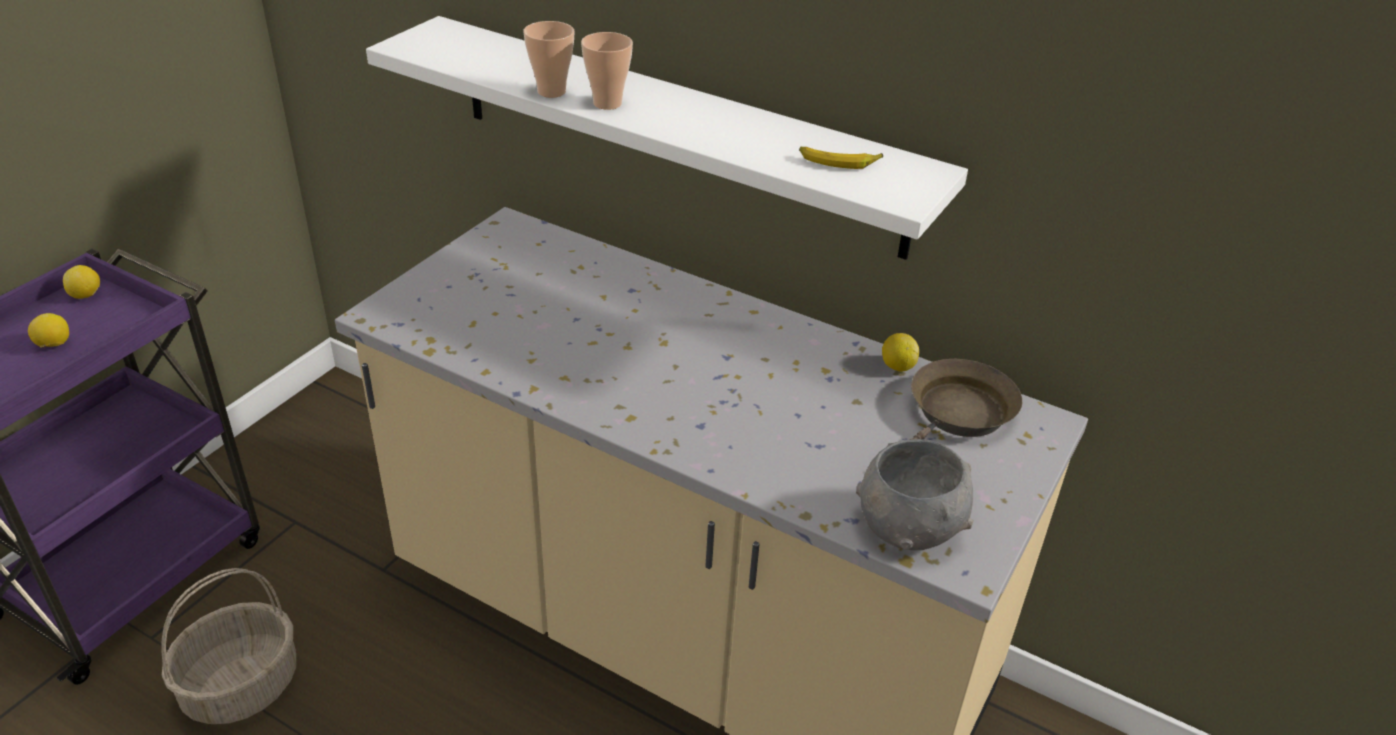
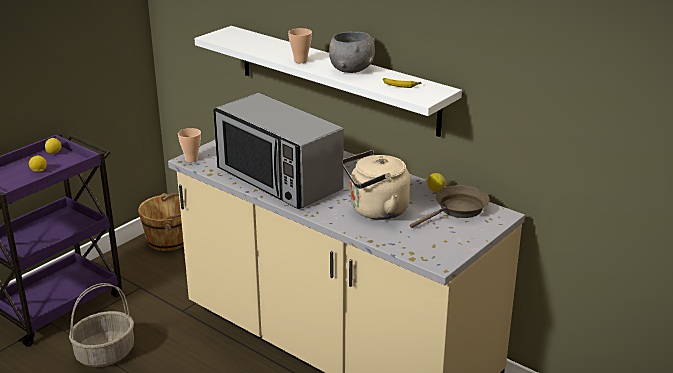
camera: 10 degrees right, 10 degrees down
cup [524,21,574,98] -> cup moved to [178,128,201,162]
grey bowl [856,439,974,550] -> grey bowl moved to [329,32,375,73]
none -> brown bucket [138,193,184,251]
none -> microwave [213,93,344,209]
none -> beige kettle [342,150,411,220]

